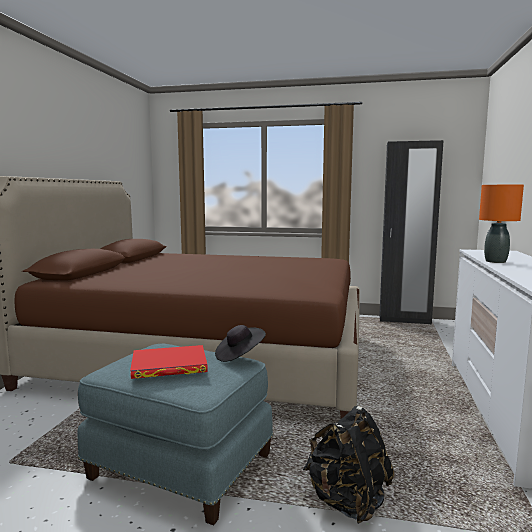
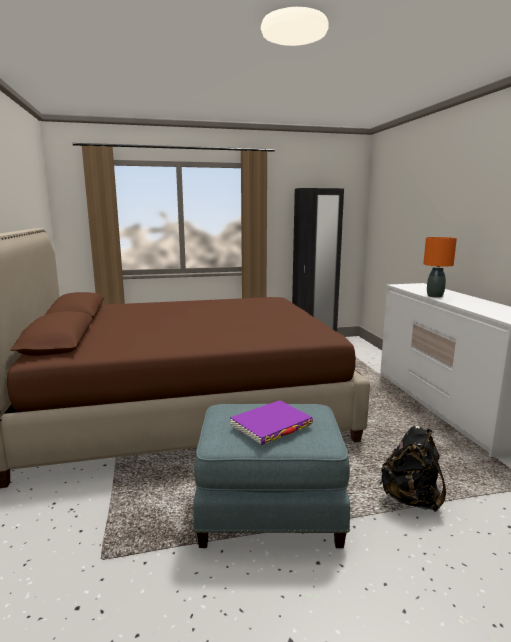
camera: 25 degrees left, 5 degrees up
red book [130,345,208,379] -> purple book [230,400,313,445]
black hat [215,325,266,362] -> none

